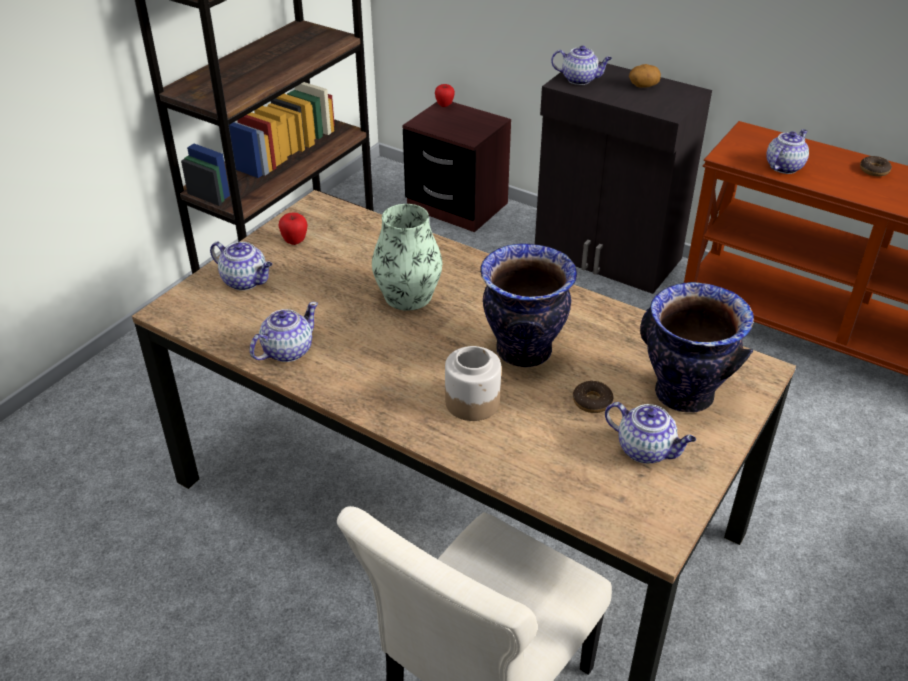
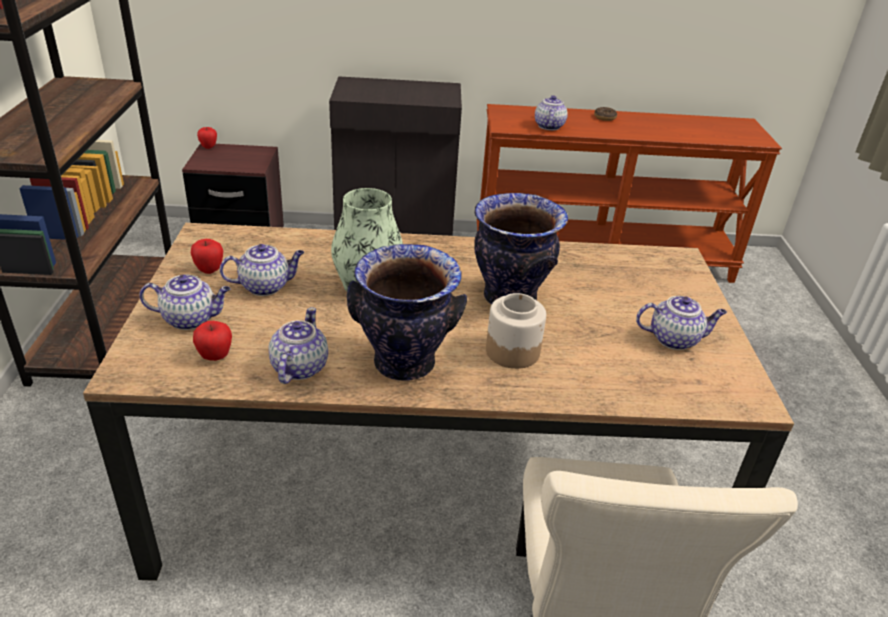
camera: 35 degrees left, 5 degrees down
teapot [551,46,612,85] -> teapot moved to [220,244,304,296]
donut [573,381,613,413] -> none
potato [629,64,661,88] -> none
vase [640,282,754,413] -> vase moved to [347,244,467,381]
none -> apple [193,321,232,361]

